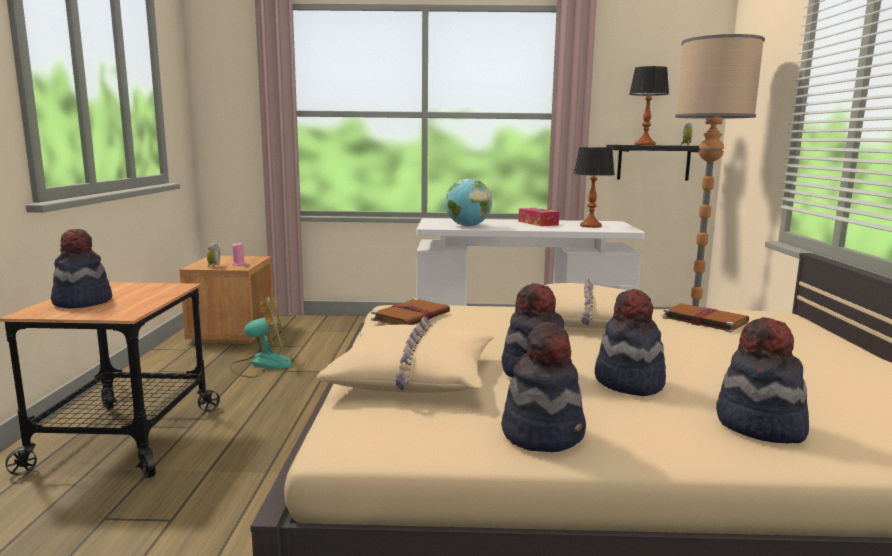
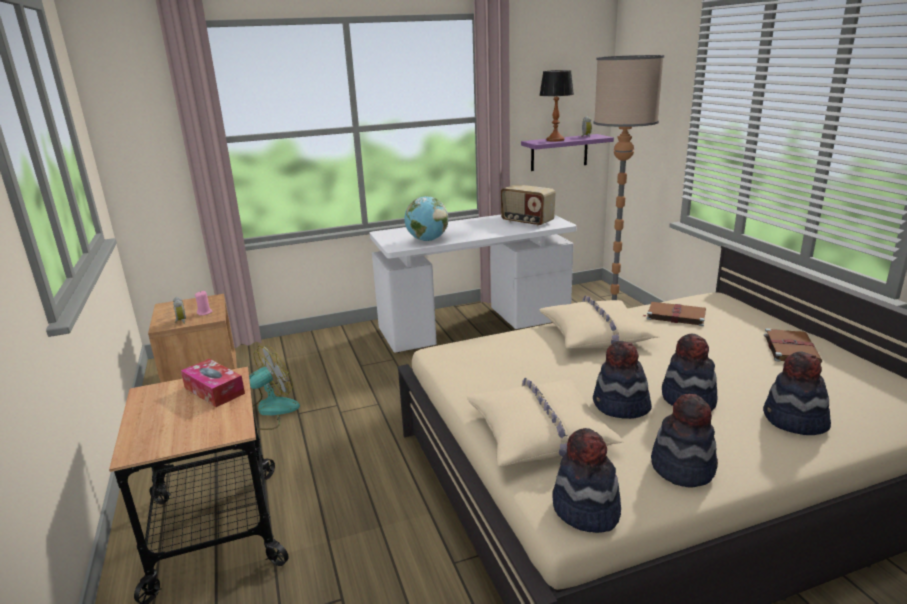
camera: 20 degrees left, 10 degrees up
hat [51,229,112,309] -> hat moved to [553,428,621,533]
brown book [371,298,450,325] -> brown book moved to [764,328,822,364]
tissue box [518,208,559,226] -> tissue box moved to [181,359,245,407]
table lamp [574,147,615,228] -> radio [500,184,555,227]
black shelf [606,145,700,181] -> purple shelf [521,134,614,171]

